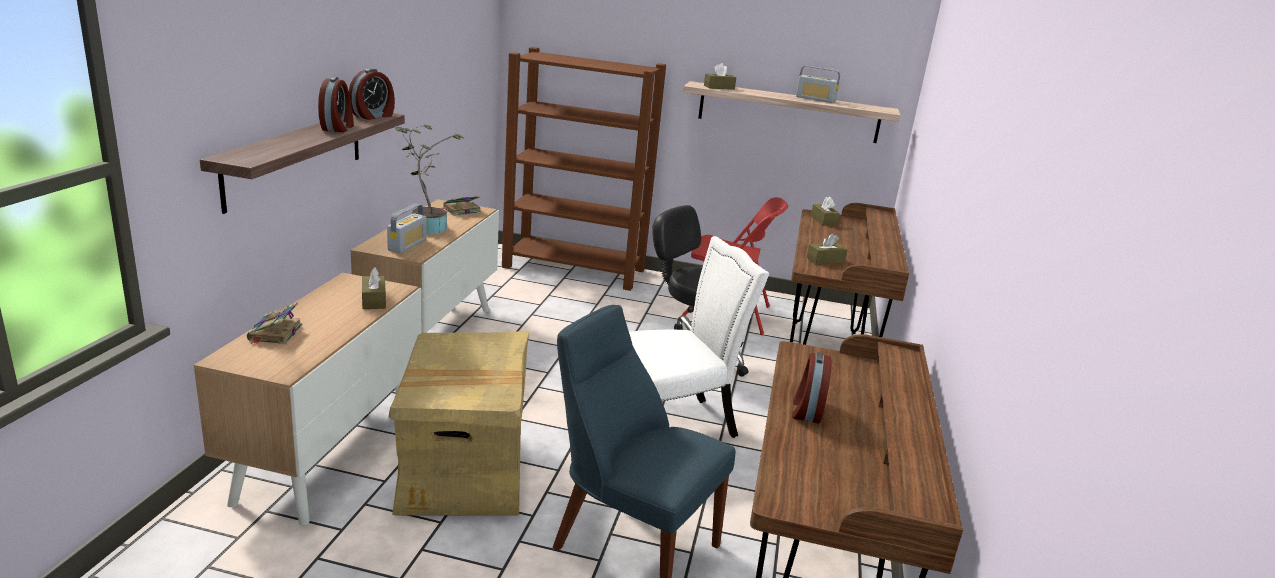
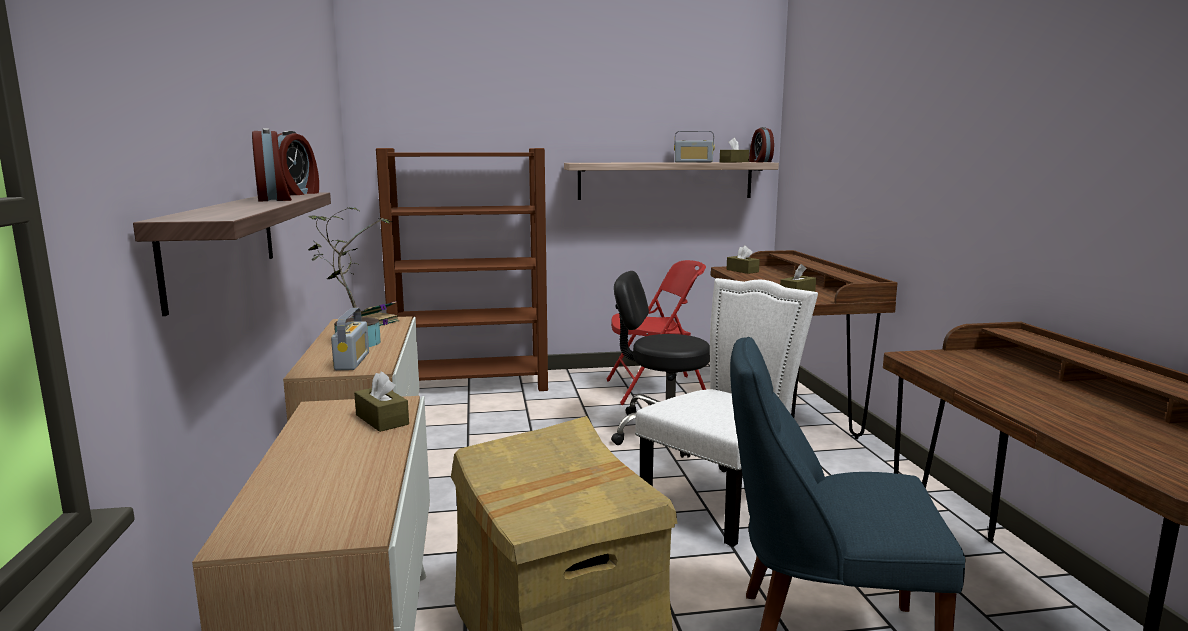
camera: 20 degrees left, 10 degrees down
book [247,303,302,344] -> none
brown tissue box [704,63,736,90] -> brown tissue box moved to [720,138,749,163]
alarm clock [792,352,832,423] -> alarm clock moved to [749,127,774,162]

